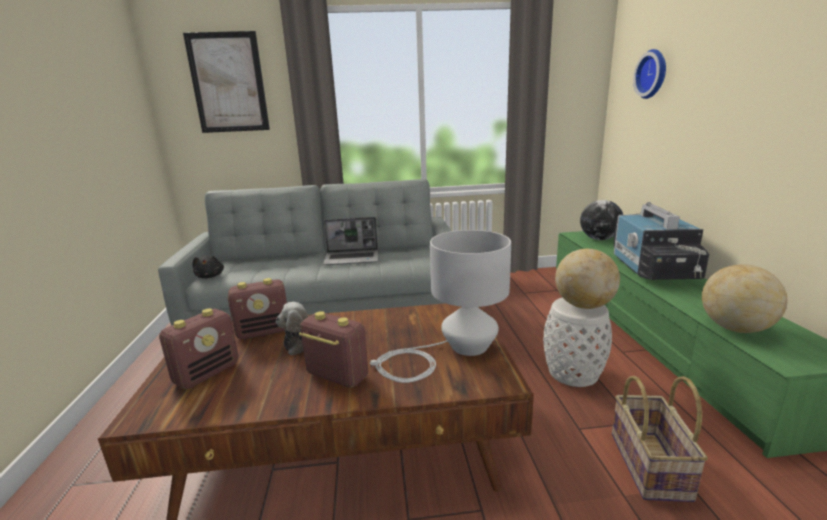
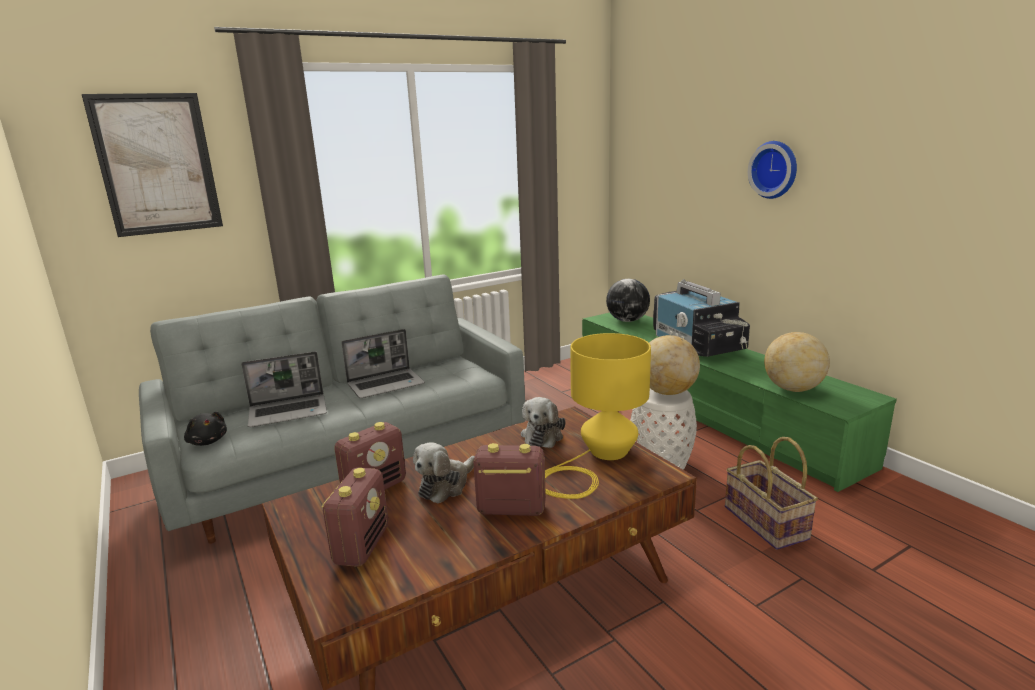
camera: 25 degrees left, 0 degrees up
white table lamp [370,230,511,383] -> yellow table lamp [545,333,651,499]
wall clock [633,49,666,99] -> wall clock moved to [748,141,797,199]
none -> laptop [241,351,327,427]
none -> plush toy [521,397,566,448]

